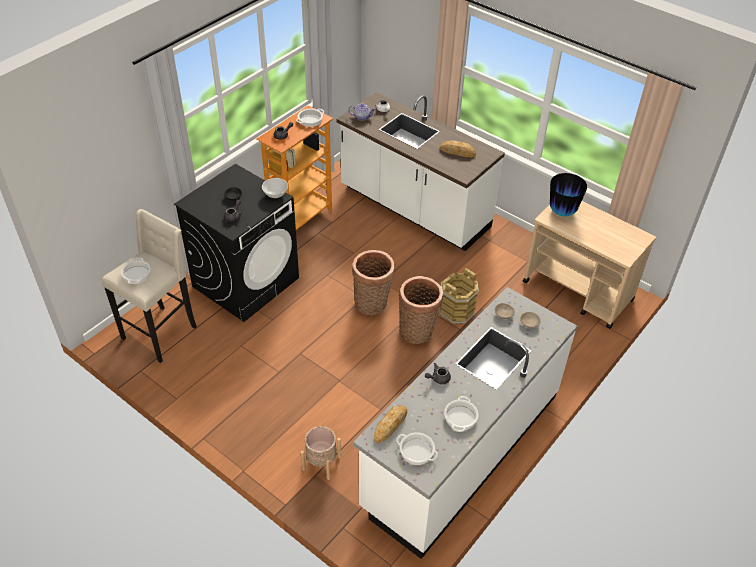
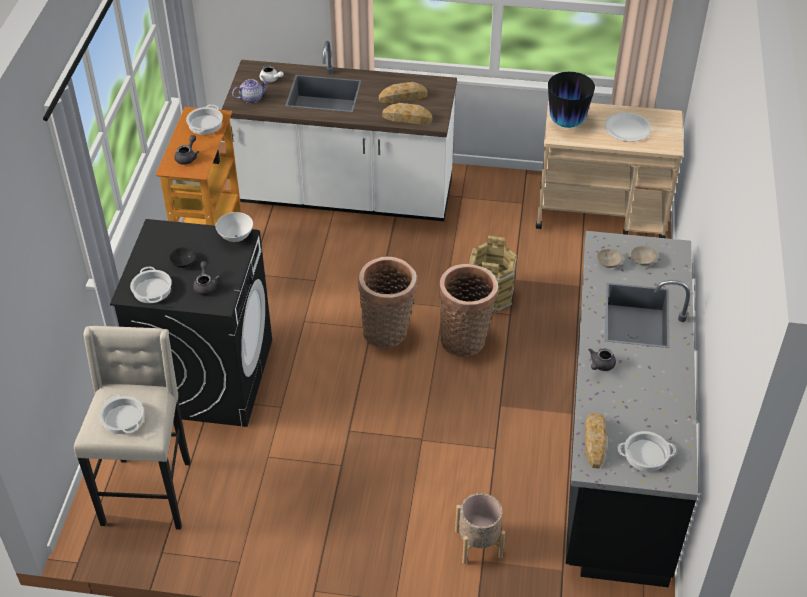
camera: 30 degrees left, 0 degrees up
white counter [353,287,577,559] -> black counter [566,231,698,587]
cooking pot [444,396,478,432] -> cooking pot moved to [130,266,172,303]
none -> bread [382,103,432,124]
none -> white plate [605,112,651,142]

